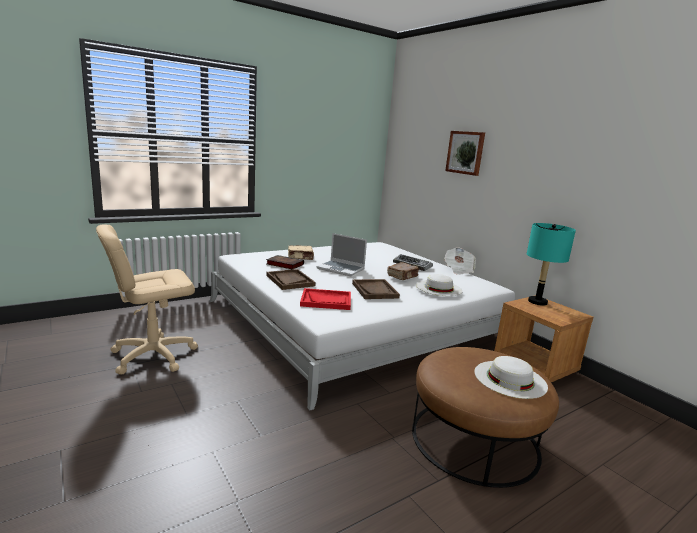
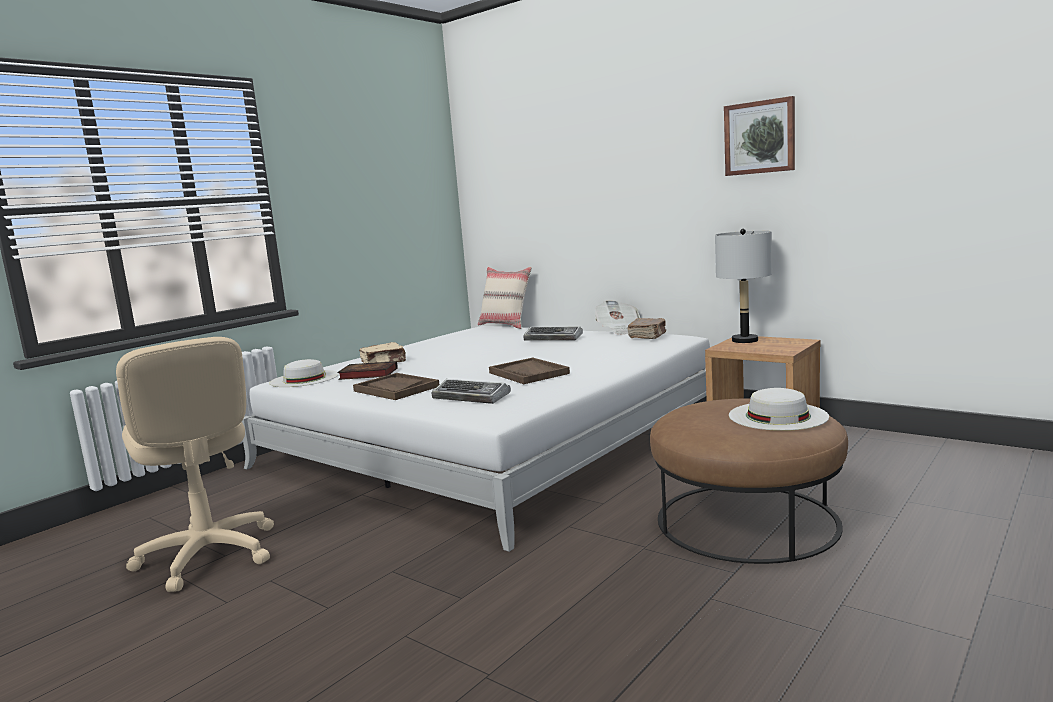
camera: 15 degrees left, 5 degrees down
beige office chair [96,224,198,374] -> beige office chair turned 75 degrees counterclockwise [116,337,274,592]
red tray [300,288,351,310] -> keyboard [432,379,511,404]
laptop [317,233,367,277] -> none
brown book [387,262,419,280] -> brown book moved to [627,318,666,339]
white hat [416,274,463,296] -> white hat moved to [270,359,339,387]
picture [445,131,485,176] -> picture moved to [724,96,795,176]
turquoise table lamp [527,223,576,306] -> grey table lamp [715,229,772,343]
none -> beige pillow [478,267,532,329]

